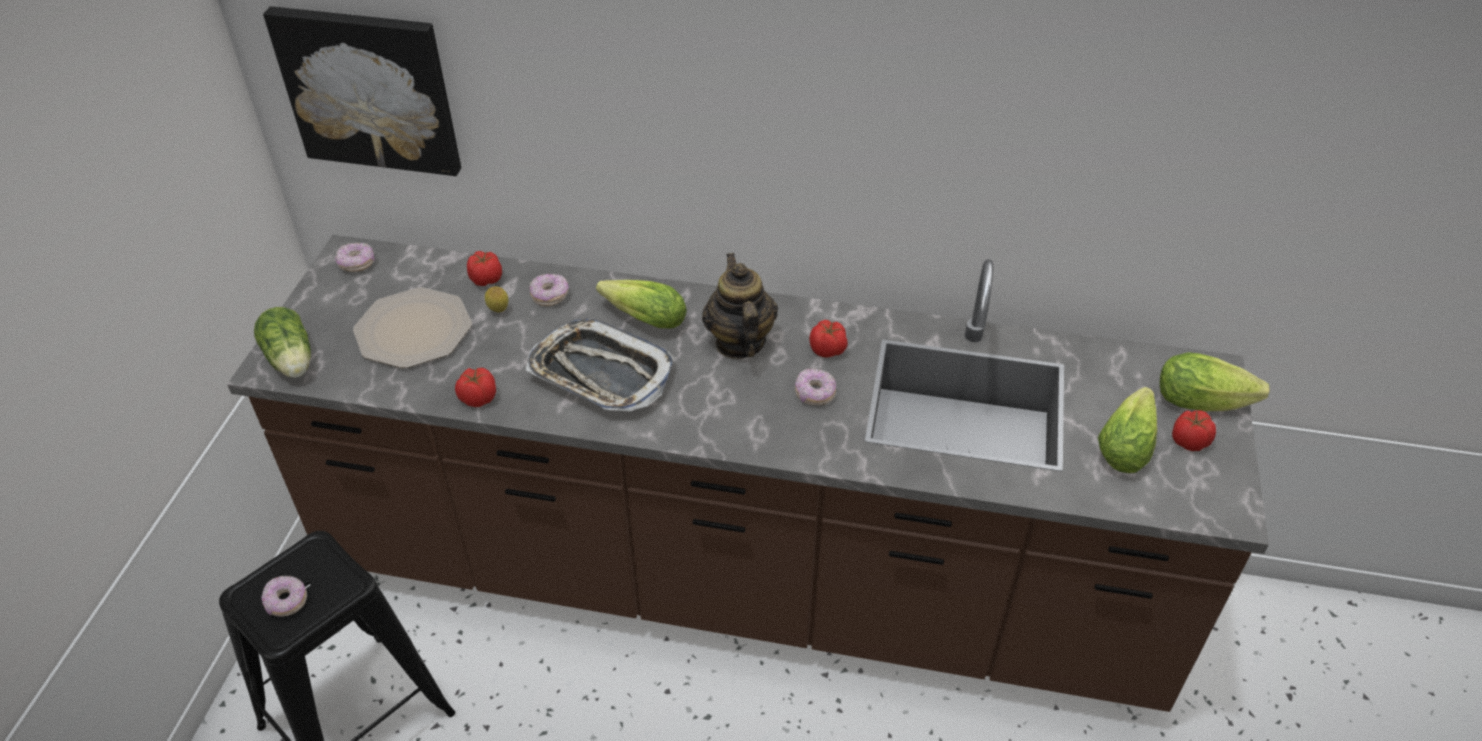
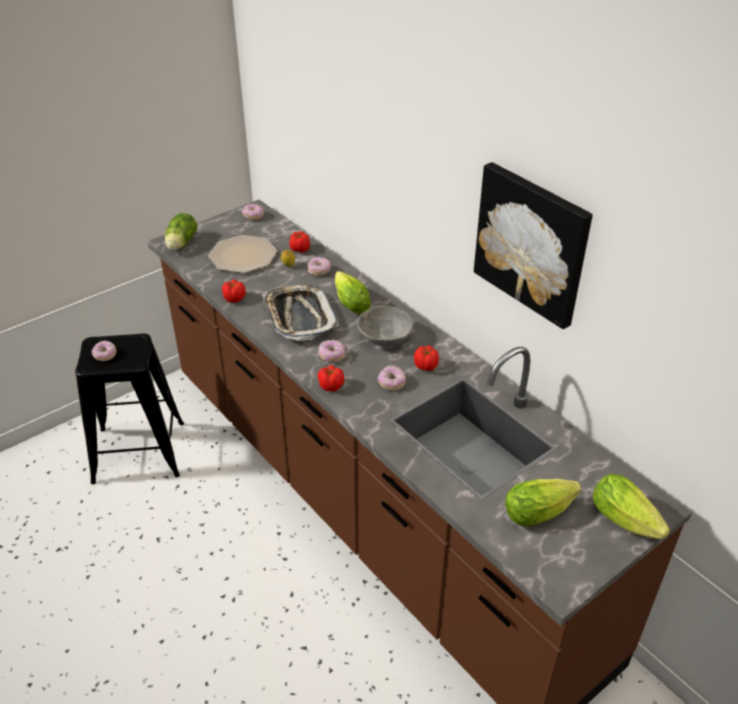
camera: 40 degrees right, 5 degrees down
picture [263,6,461,176] -> picture moved to [474,162,593,330]
teapot [702,253,778,359] -> grey bowl [357,306,413,346]
tomato [1172,410,1216,451] -> tomato moved to [318,365,344,392]
none -> donut [319,340,345,362]

